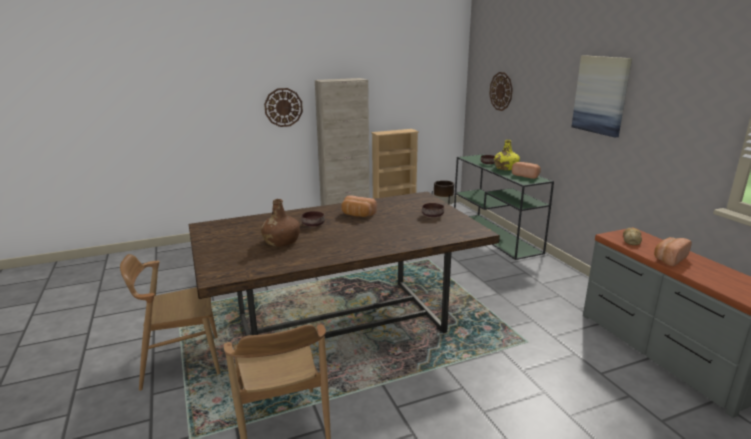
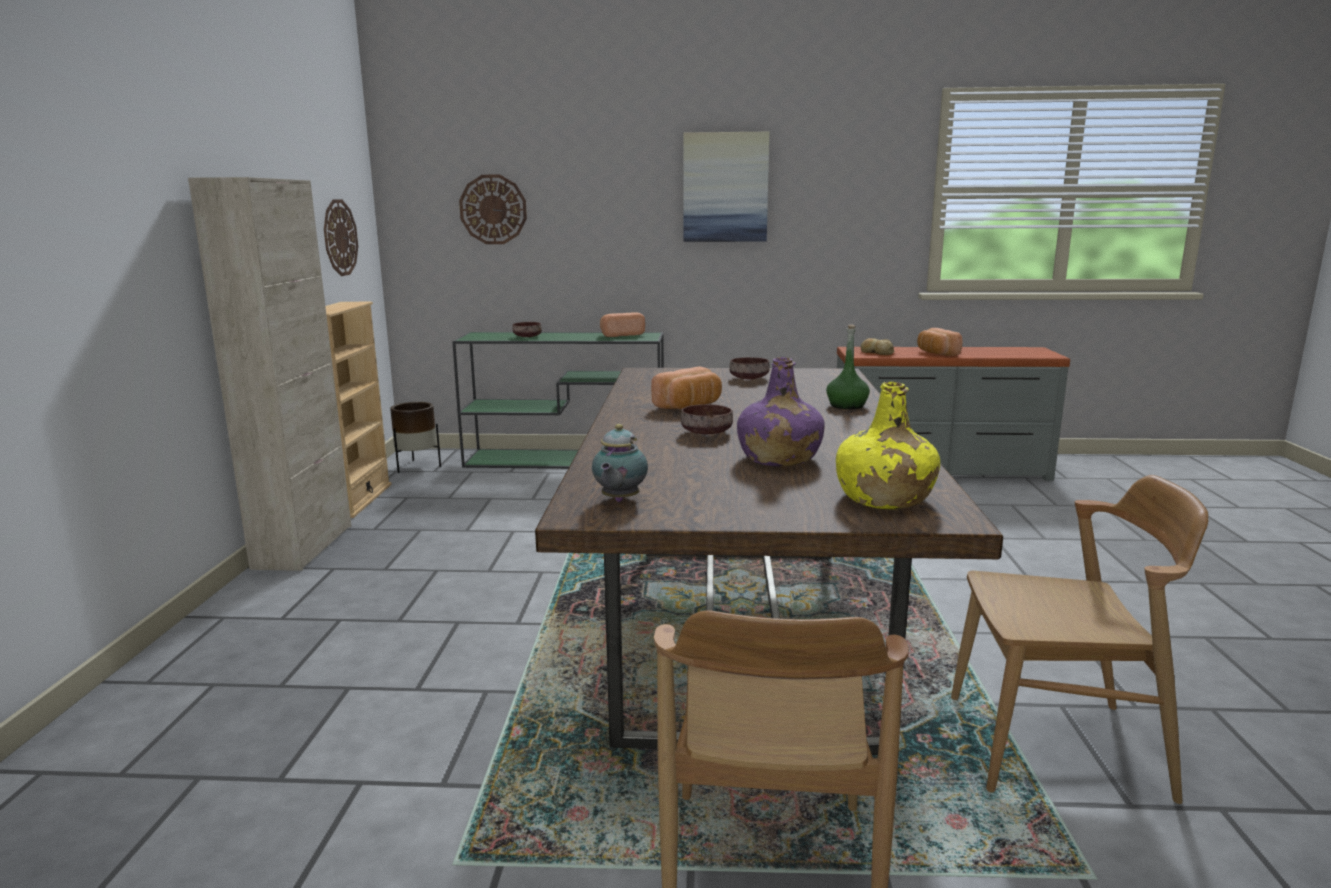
camera: 65 degrees left, 5 degrees down
brown bottle [261,199,300,246] -> purple bottle [737,357,825,467]
wall clock [264,88,303,127] -> wall clock moved to [324,199,358,276]
yellow bottle [494,140,520,170] -> yellow bottle moved to [836,382,940,509]
none -> teapot [592,424,648,502]
none -> green bottle [826,324,870,409]

